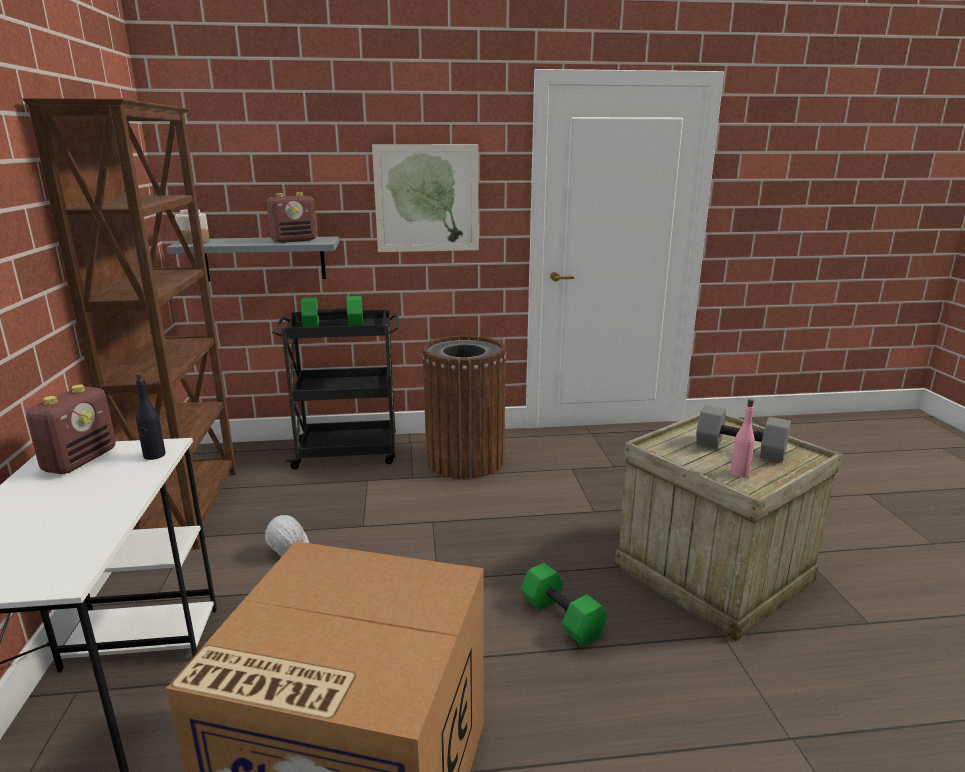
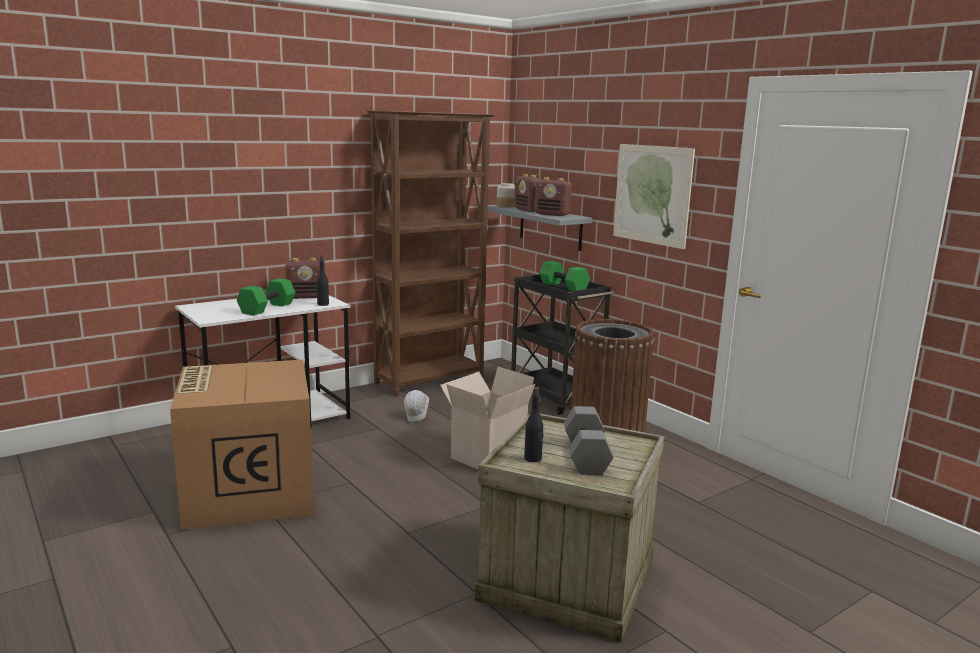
camera: 60 degrees right, 5 degrees down
green dumbbell [521,563,608,647] -> green dumbbell moved to [237,278,295,315]
pink bottle [730,399,755,478] -> black bottle [524,387,544,462]
none -> cardboard box [440,367,535,469]
none -> radio [514,174,542,212]

